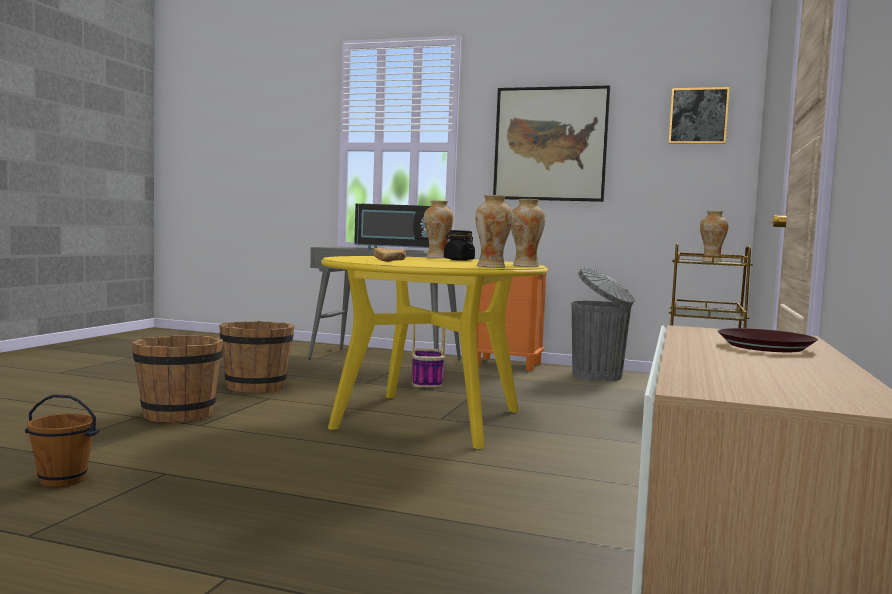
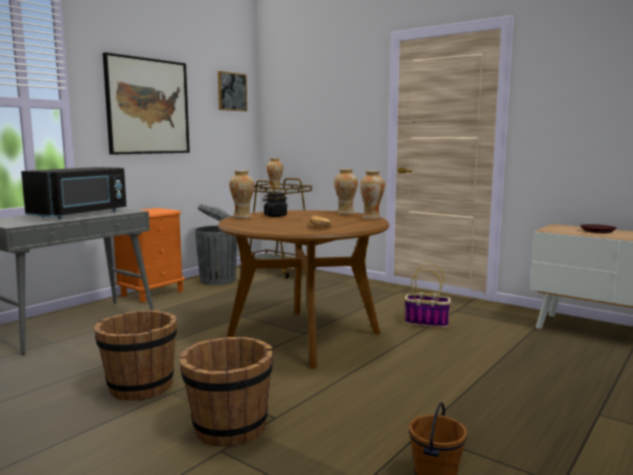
camera: 70 degrees left, 5 degrees up
yellow dining table [321,256,548,449] -> brown dining table [218,210,389,369]
basket [412,324,445,388] -> basket moved to [404,264,451,328]

